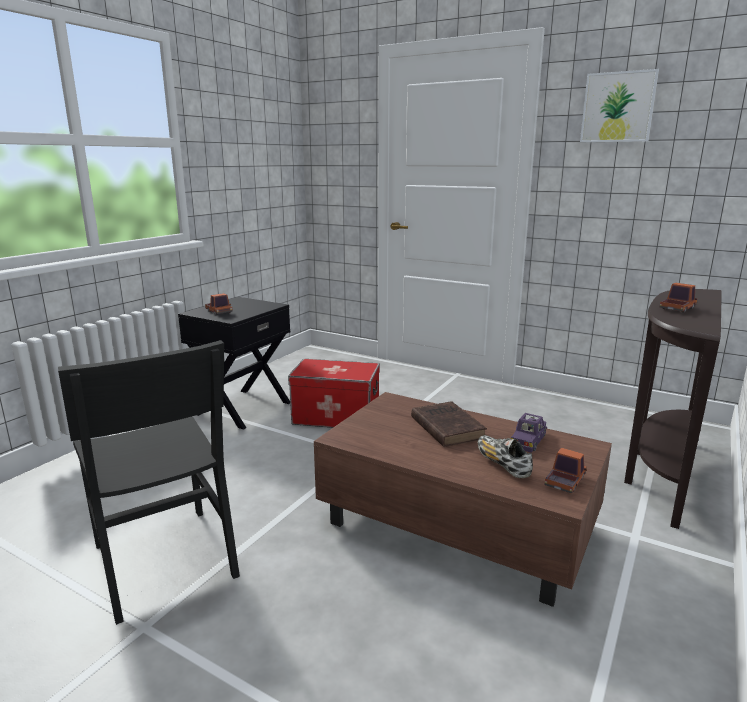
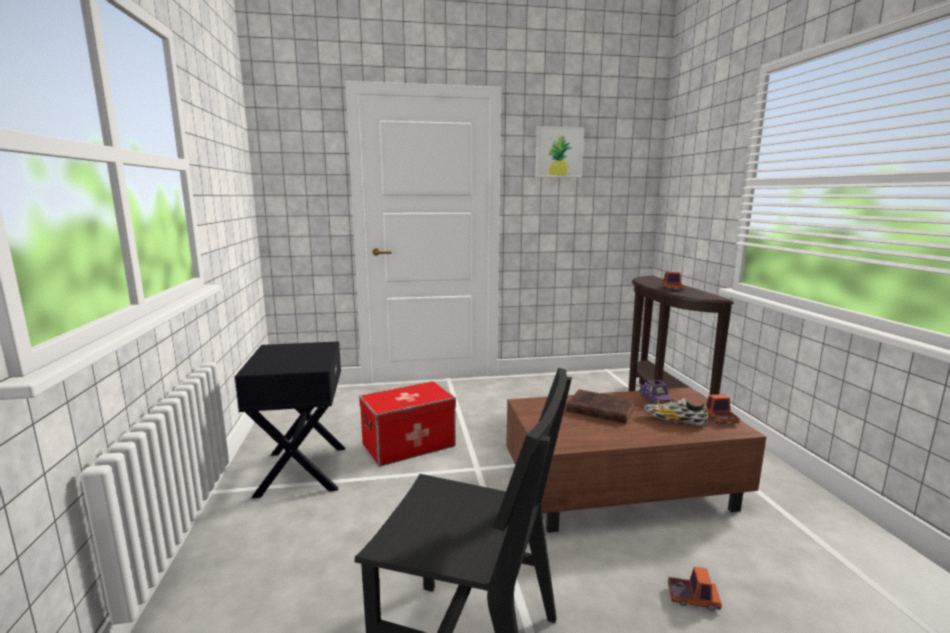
camera: 40 degrees left, 5 degrees down
toy truck [205,293,233,315] -> toy truck moved to [668,567,722,611]

